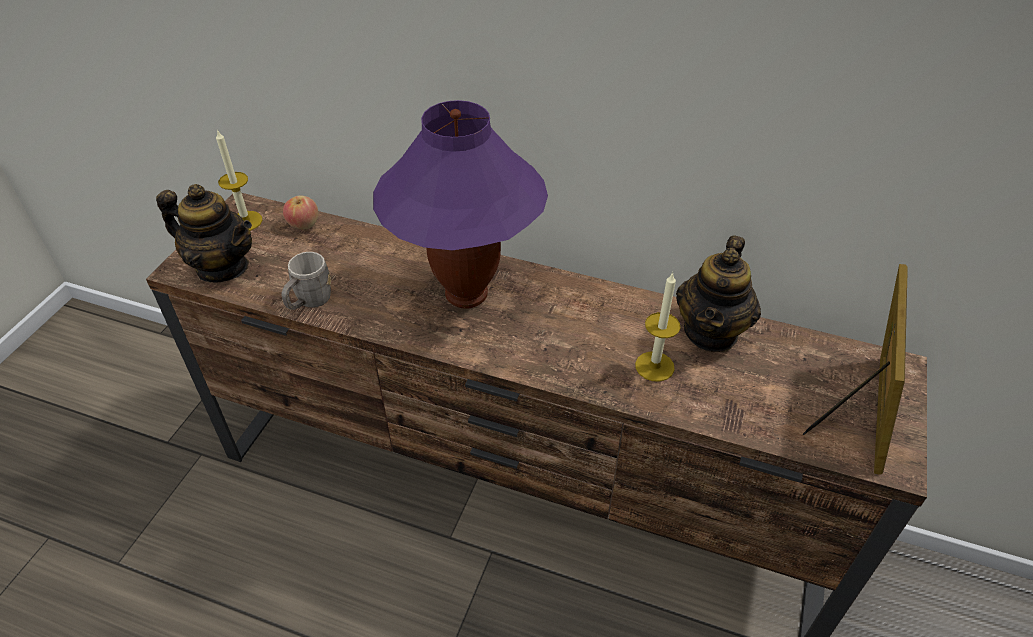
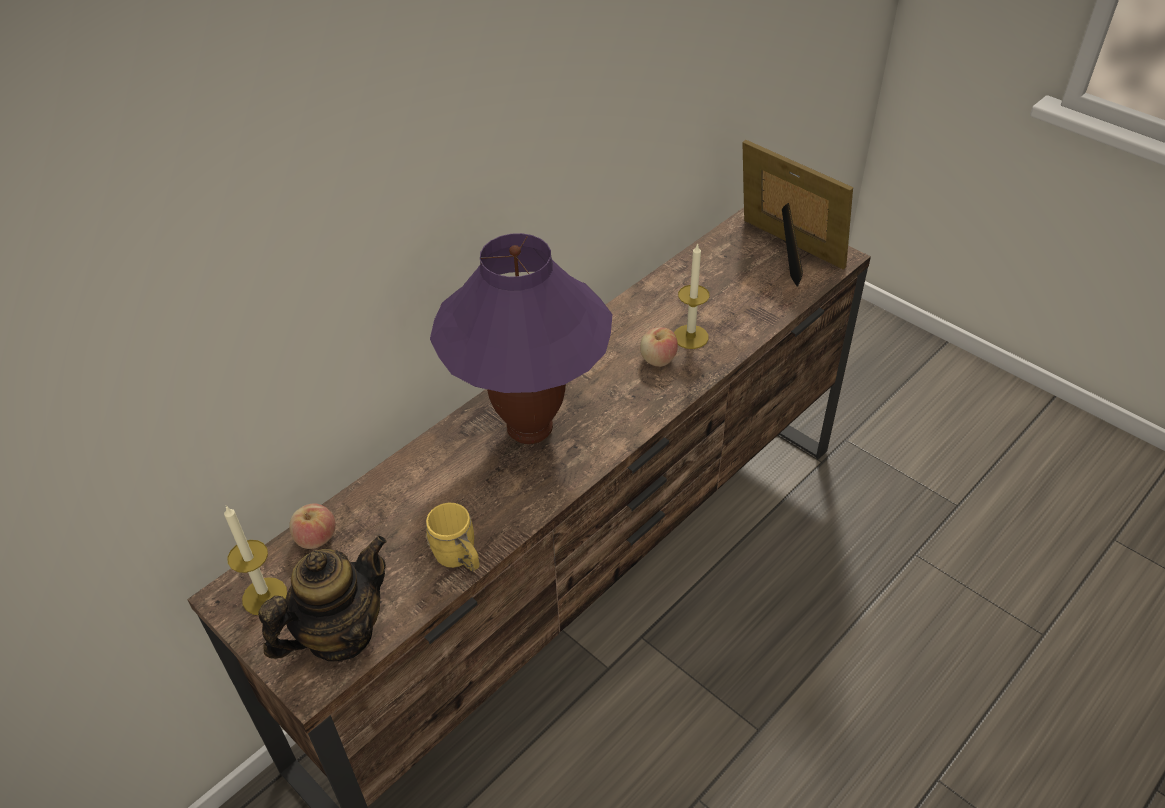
camera: 65 degrees left, 0 degrees up
grey mug [281,252,331,310] -> yellow mug [426,503,480,571]
teapot [676,235,761,352] -> none
none -> apple [640,327,678,367]

